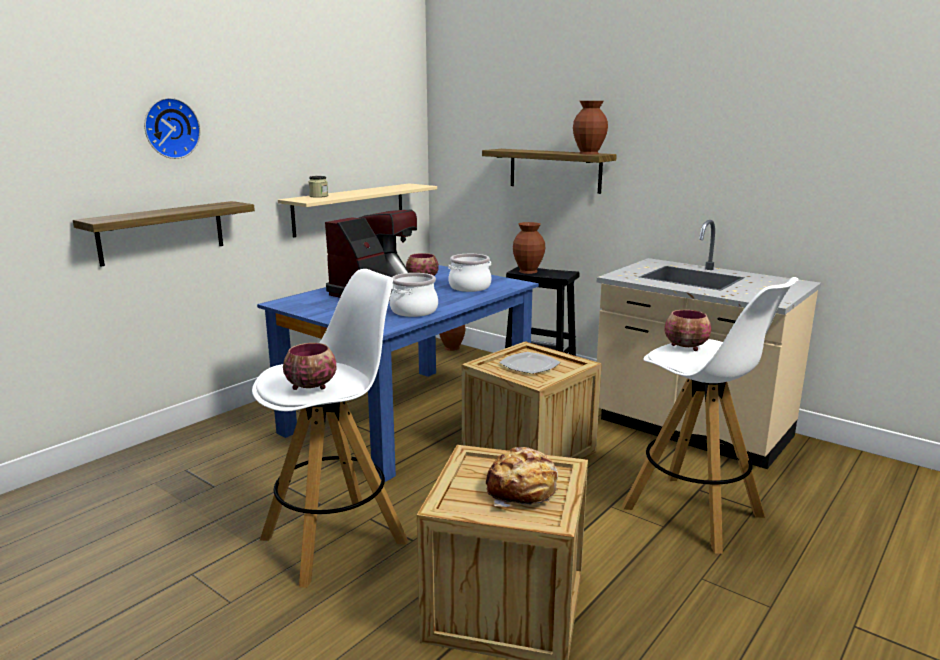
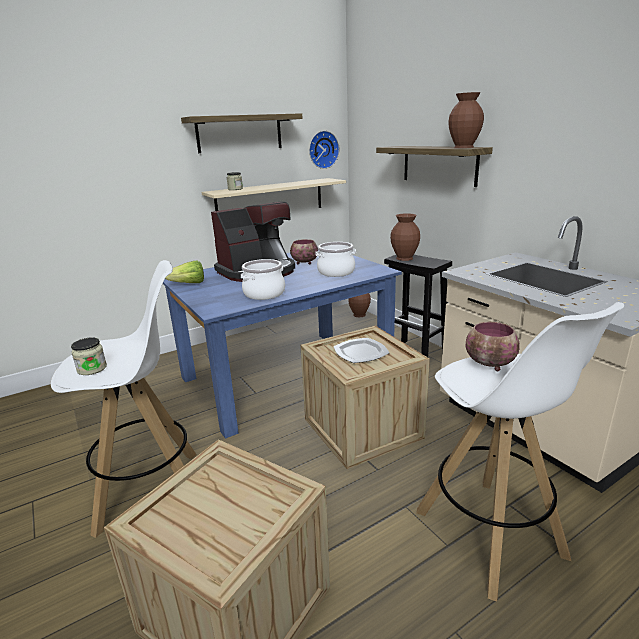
camera: 20 degrees right, 5 degrees up
shelf [73,201,255,267] -> shelf moved to [181,113,303,153]
wall clock [144,98,200,159] -> wall clock moved to [309,131,339,169]
bowl [283,343,336,390] -> jar [71,337,107,375]
bread [486,447,558,507] -> none
none -> lettuce [165,261,204,283]

